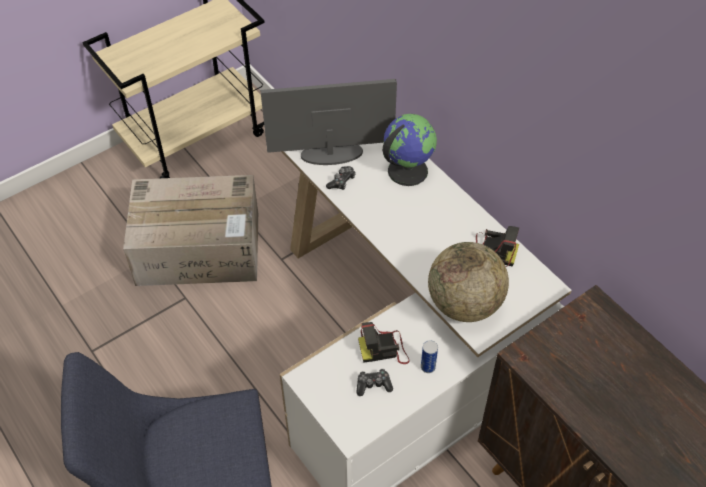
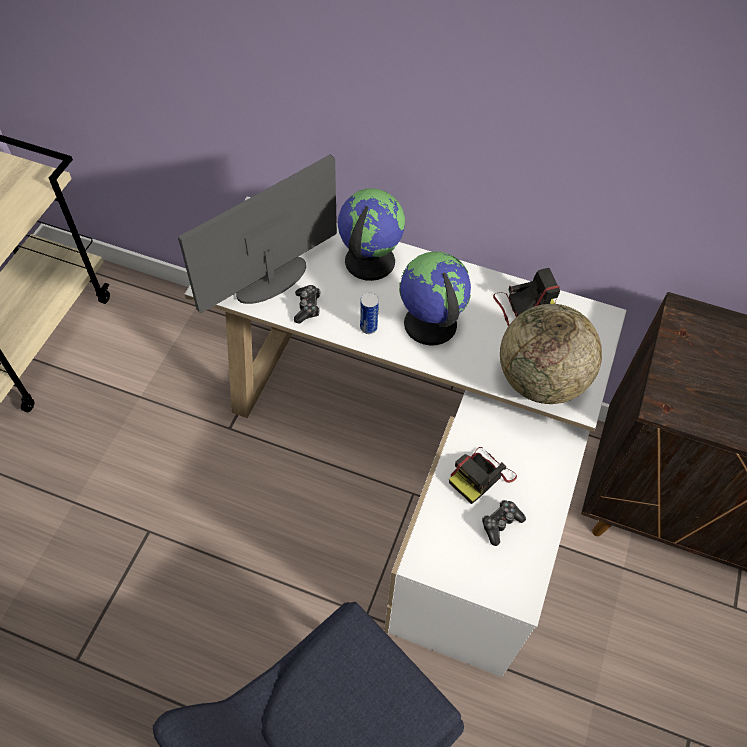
camera: 35 degrees left, 5 degrees up
cardboard box [123,175,258,286] -> none
can [421,340,438,373] -> can moved to [360,293,379,334]
none -> globe [399,252,471,346]

